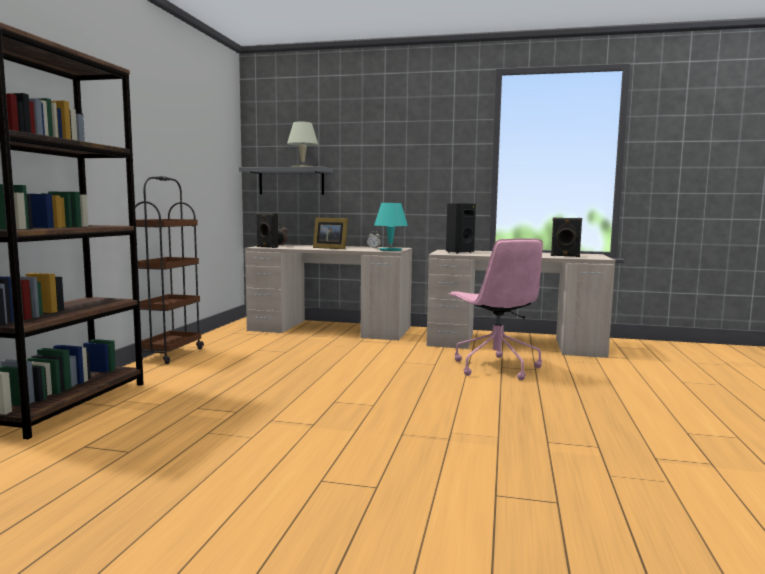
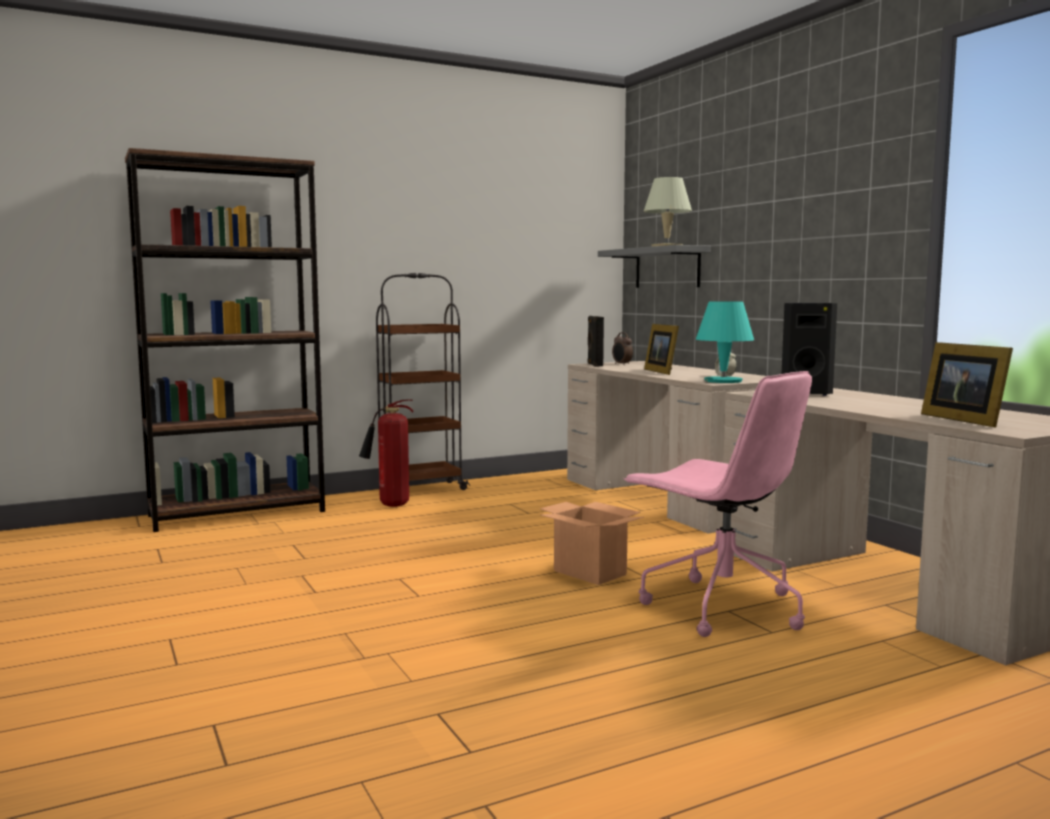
camera: 50 degrees right, 0 degrees up
pink office chair [449,238,543,380] -> pink office chair turned 75 degrees counterclockwise [623,371,812,637]
black speaker [551,217,582,257] -> picture frame [921,342,1013,427]
none -> fire extinguisher [359,399,413,507]
none -> cardboard box [540,502,644,585]

